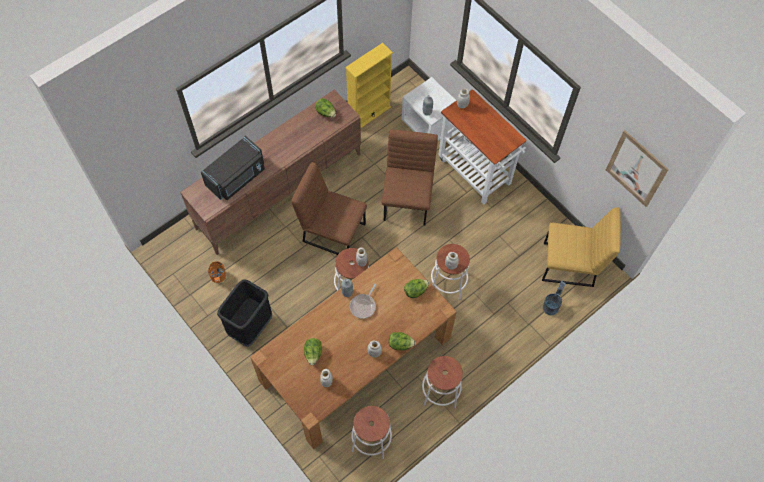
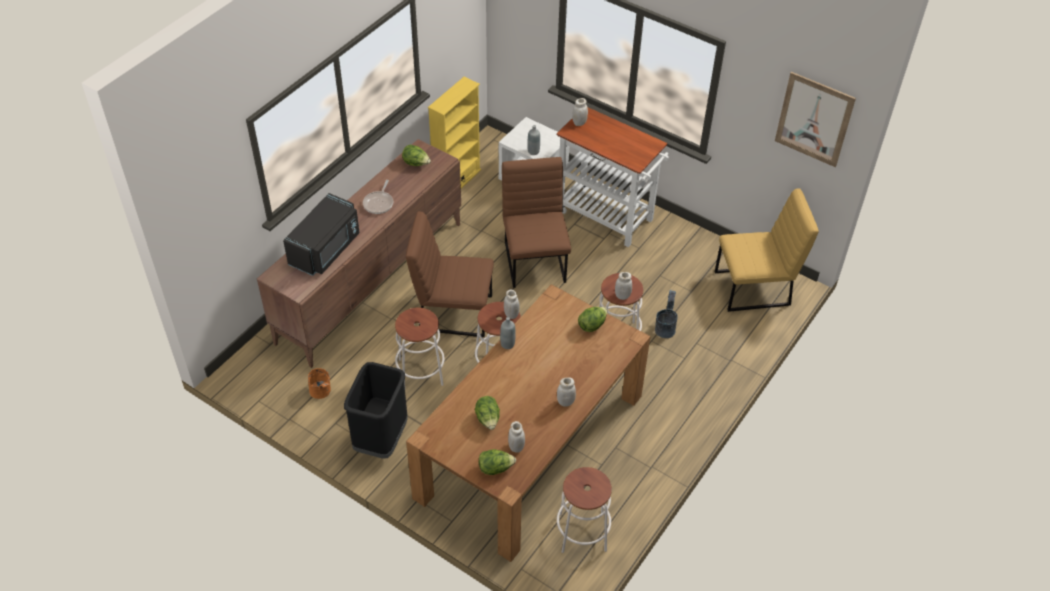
camera: 15 degrees left, 15 degrees down
frying pan [350,284,377,319] -> frying pan moved to [363,180,393,214]
lettuce [389,332,416,350] -> lettuce moved to [479,449,516,475]
white stool [422,356,463,408] -> white stool moved to [395,308,445,386]
grey bucket [543,281,566,315] -> grey bucket moved to [655,289,678,338]

